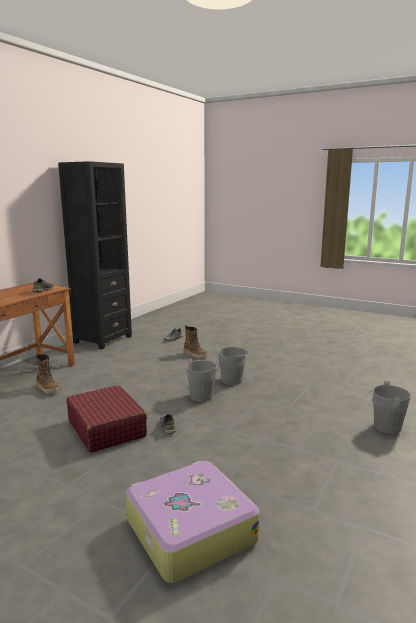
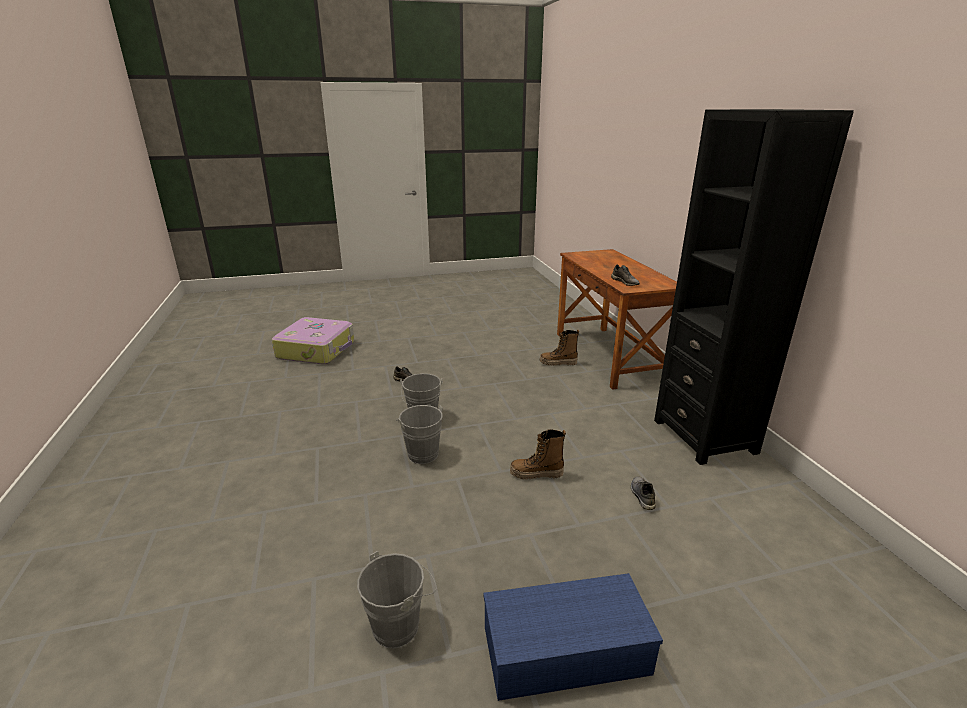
camera: 135 degrees right, 10 degrees up
red suitcase [66,385,147,453] -> none
grey bucket [365,381,411,434] -> grey bucket moved to [357,551,437,648]
none -> blue storage box [484,573,663,701]

